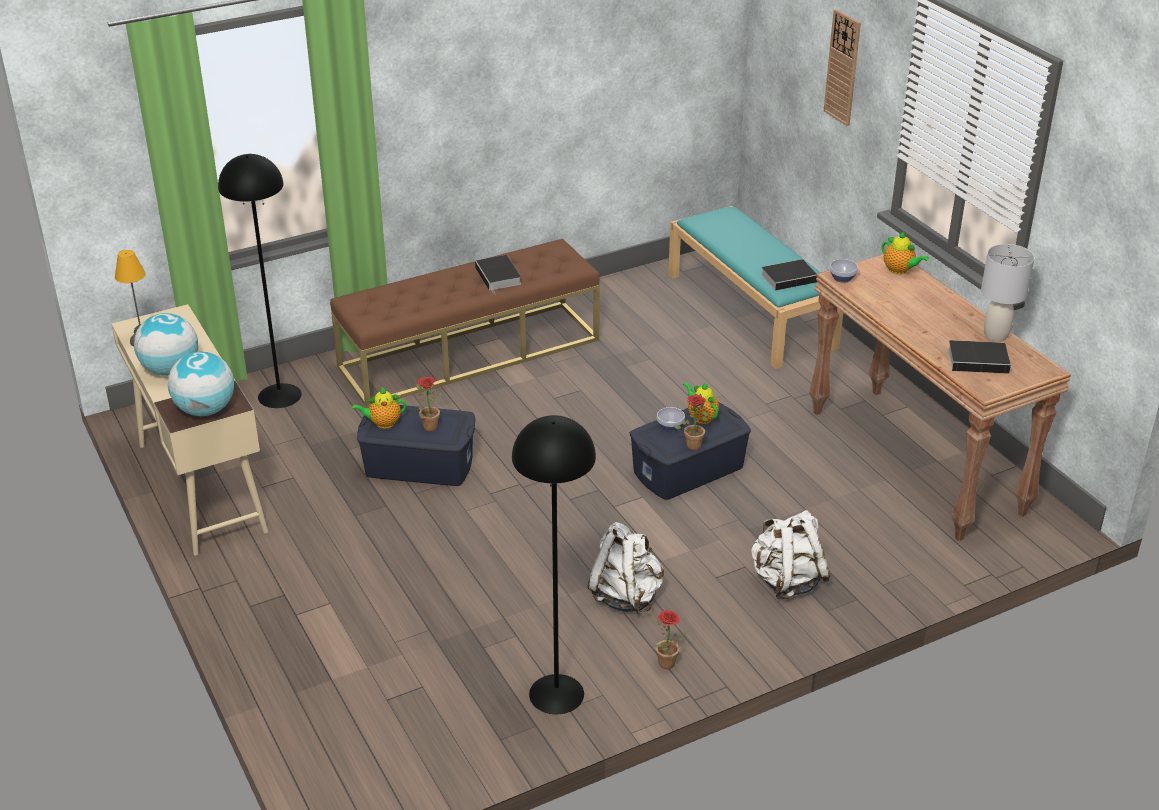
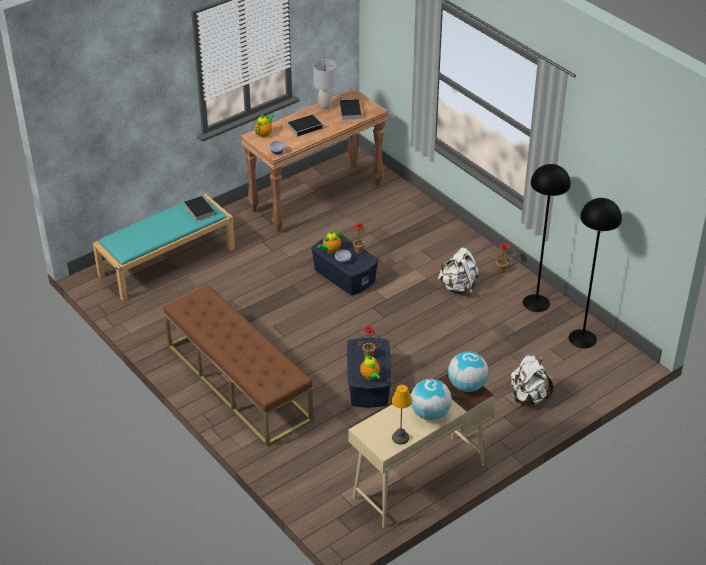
camera: 100 degrees left, 5 degrees up
black floor lamp [218,154,302,408] -> black floor lamp moved to [569,198,622,348]
book [475,255,521,294] -> book moved to [288,114,323,137]
white backpack [751,510,831,599] -> white backpack moved to [511,355,553,405]
wall clock [824,9,861,126] -> none

